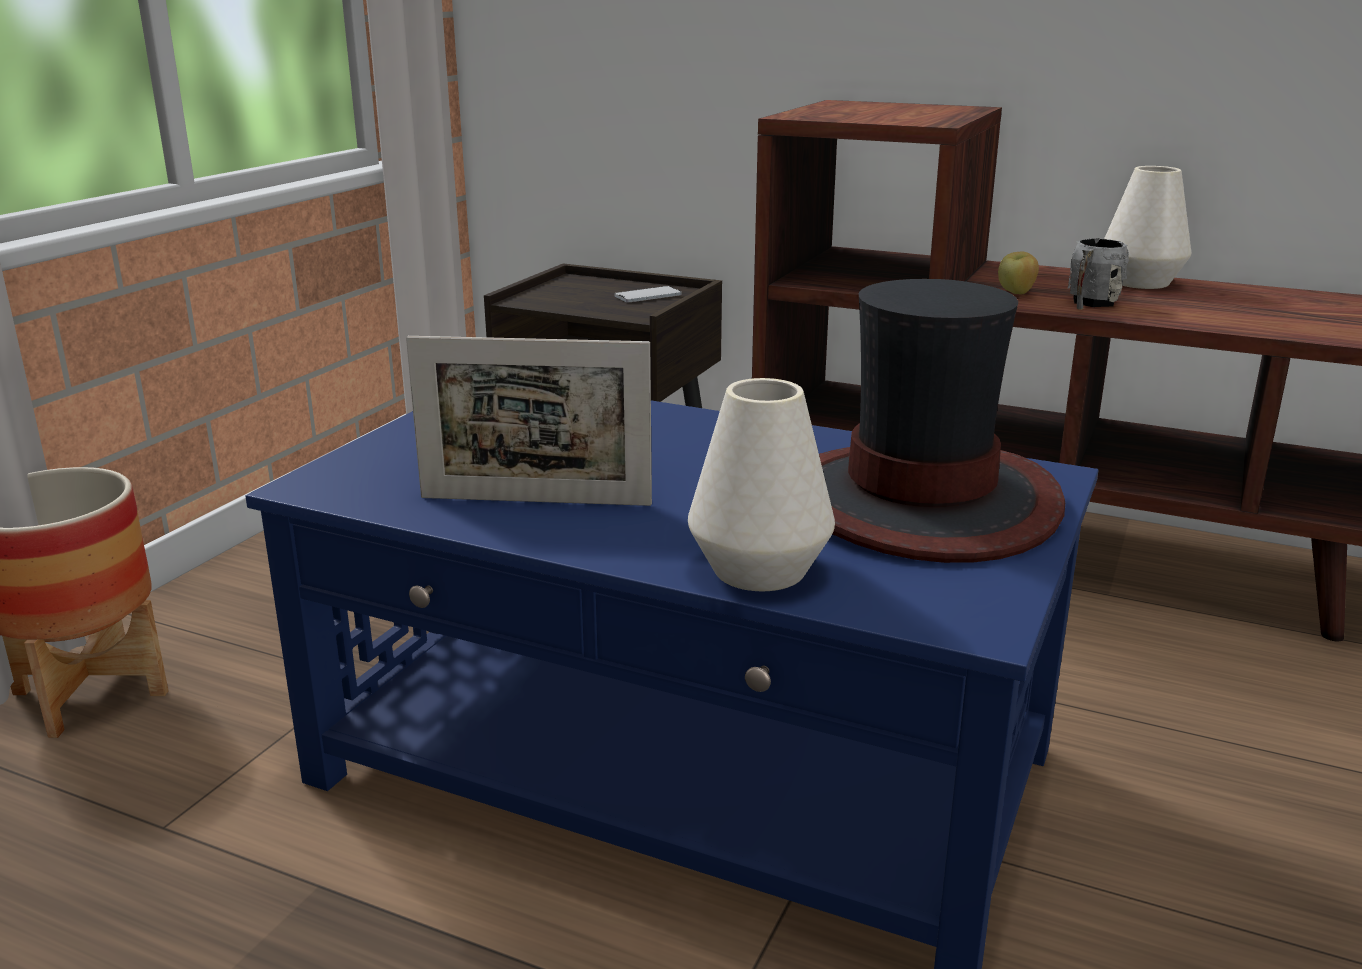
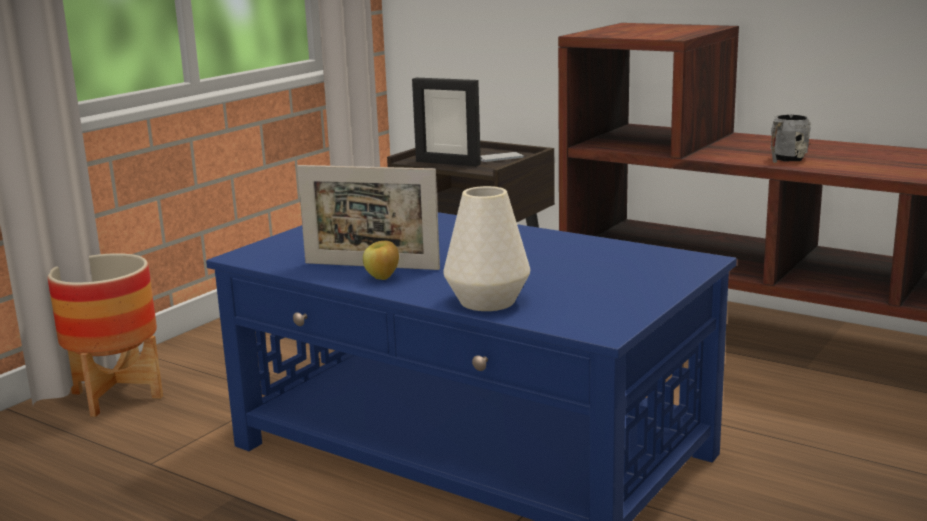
camera: 10 degrees right, 5 degrees down
hat [819,279,1065,563] -> none
apple [998,252,1039,295] -> apple moved to [363,241,399,280]
white vase [1104,166,1191,289] -> none
none -> picture frame [412,78,481,167]

